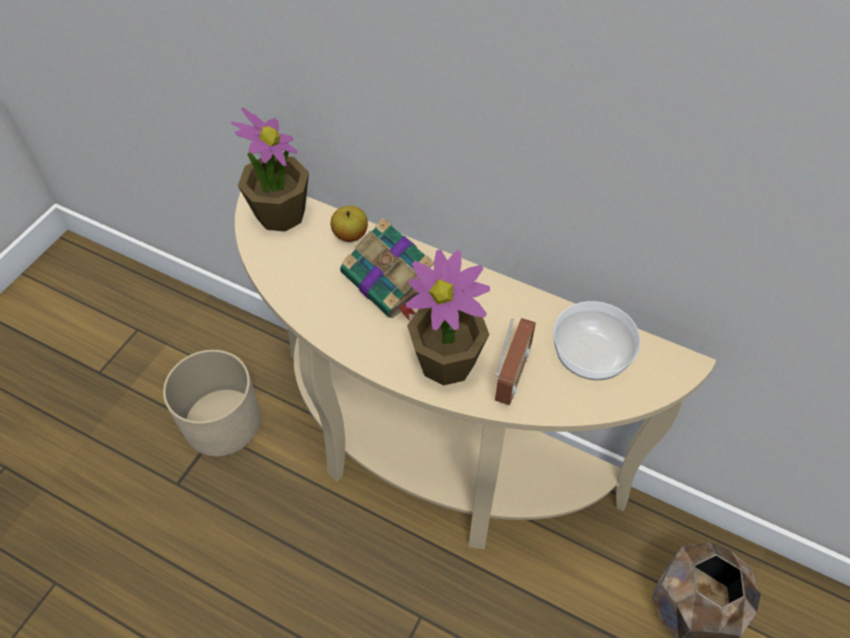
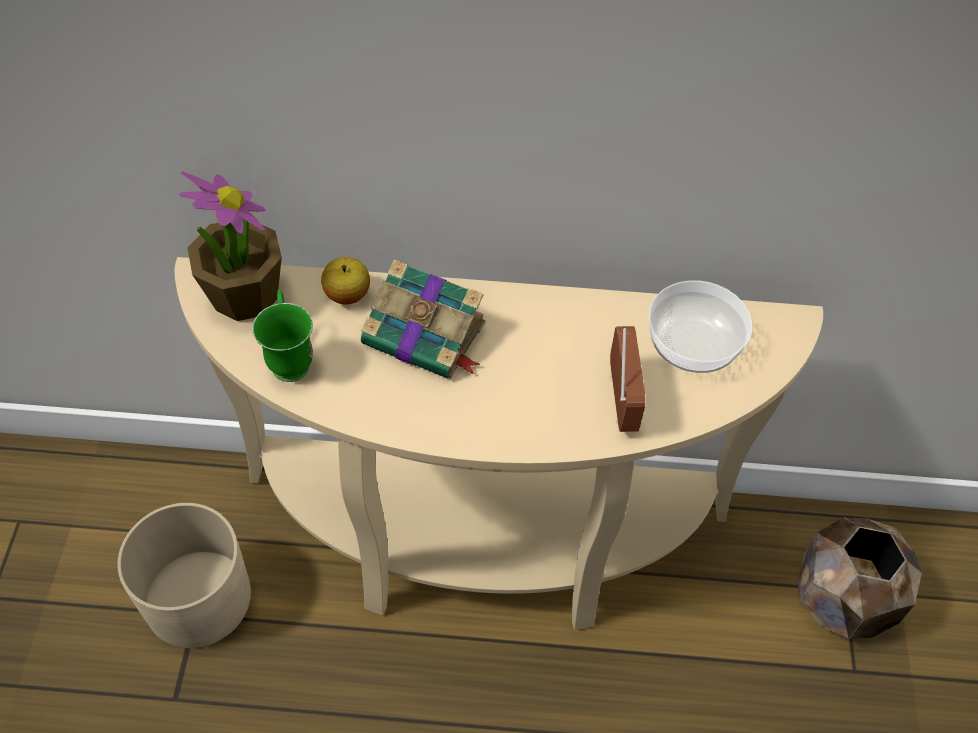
camera: 25 degrees left, 0 degrees up
potted plant [406,249,490,385] -> none
none -> green mug [252,290,313,382]

